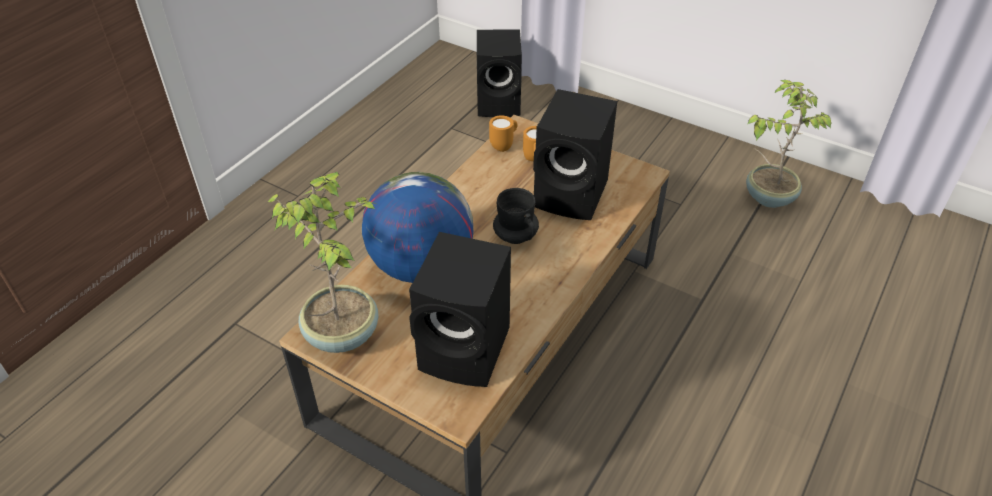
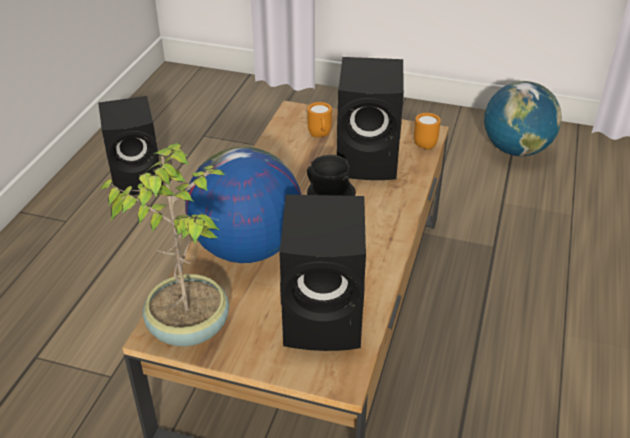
camera: 15 degrees left, 5 degrees down
black speaker [477,29,522,117] -> black speaker moved to [98,96,163,195]
orange mug [489,115,518,152] -> orange mug moved to [414,113,441,149]
potted plant [746,80,831,208] -> globe [484,81,562,156]

